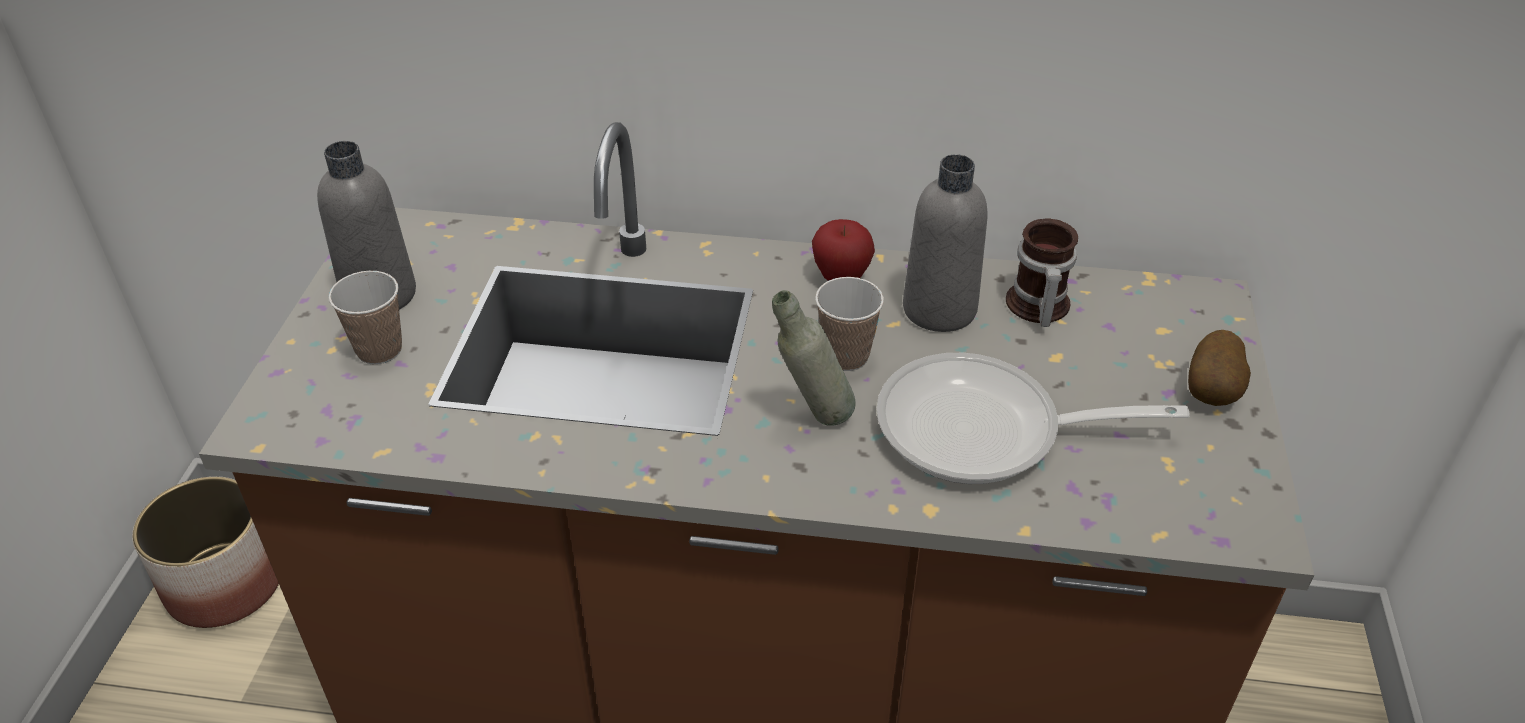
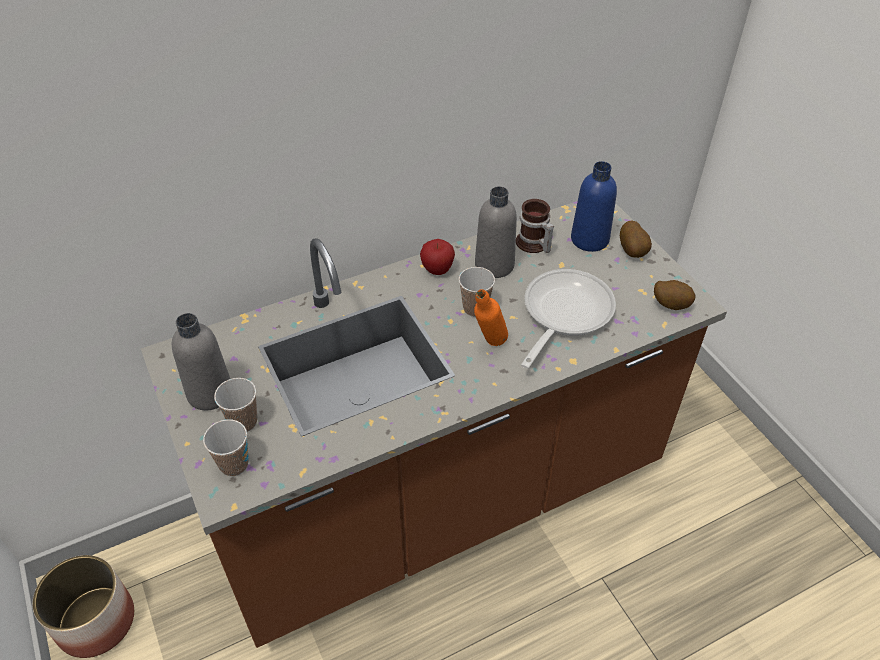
camera: 35 degrees left, 5 degrees up
grey bottle [772,290,855,426] -> orange bottle [474,289,508,346]
frying pan [876,353,1190,484] -> frying pan turned 150 degrees clockwise [521,269,616,368]
none -> cup [203,419,249,476]
none -> blue bottle [571,161,617,252]
none -> potato [654,280,696,310]

